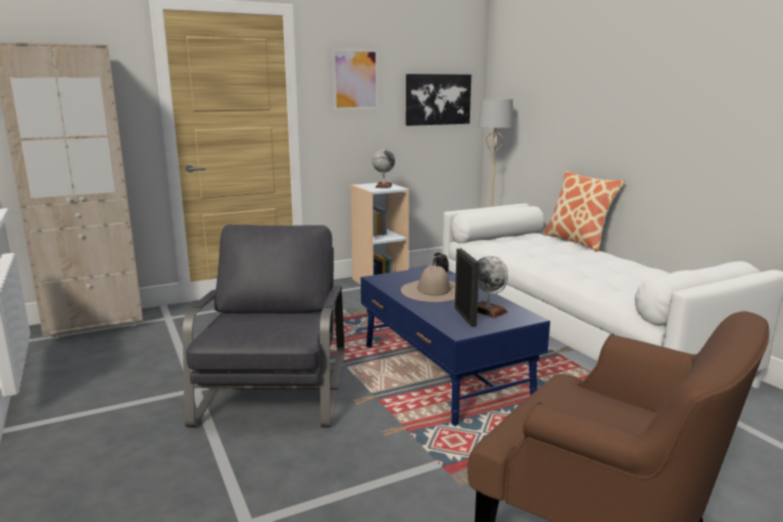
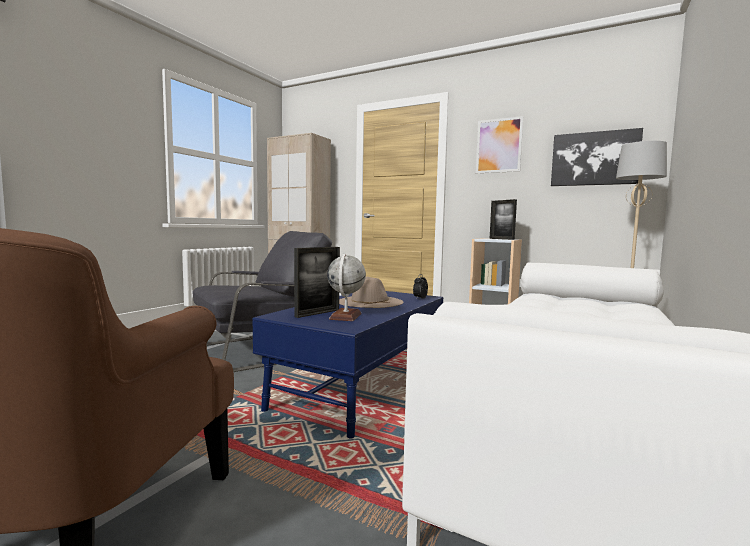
camera: 55 degrees right, 10 degrees down
globe [372,148,395,188] -> picture frame [490,199,517,240]
pillow [542,170,625,252] -> none

